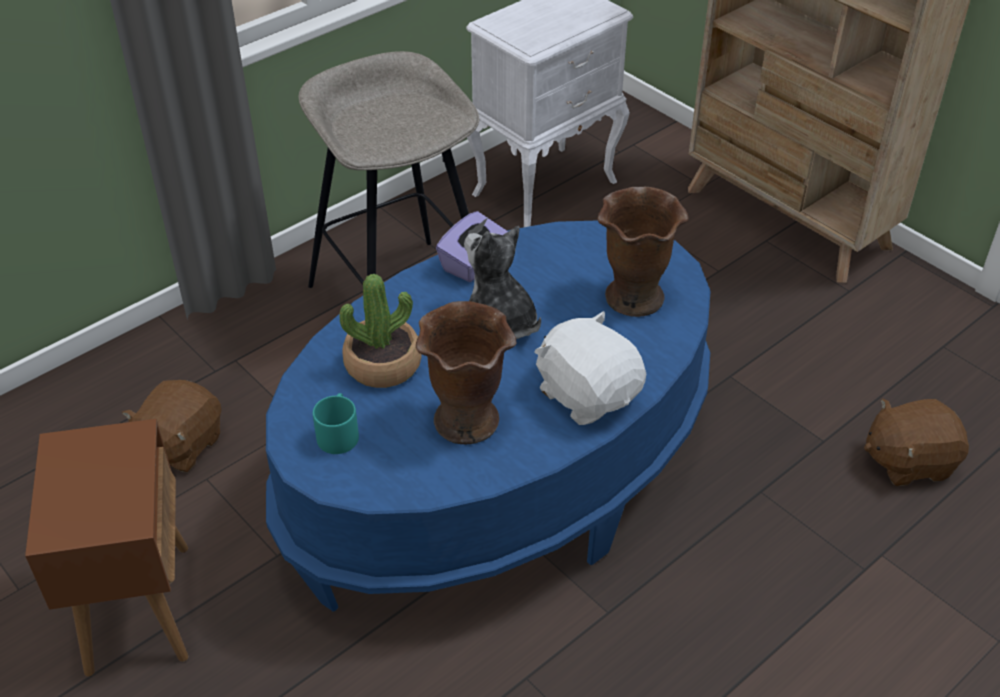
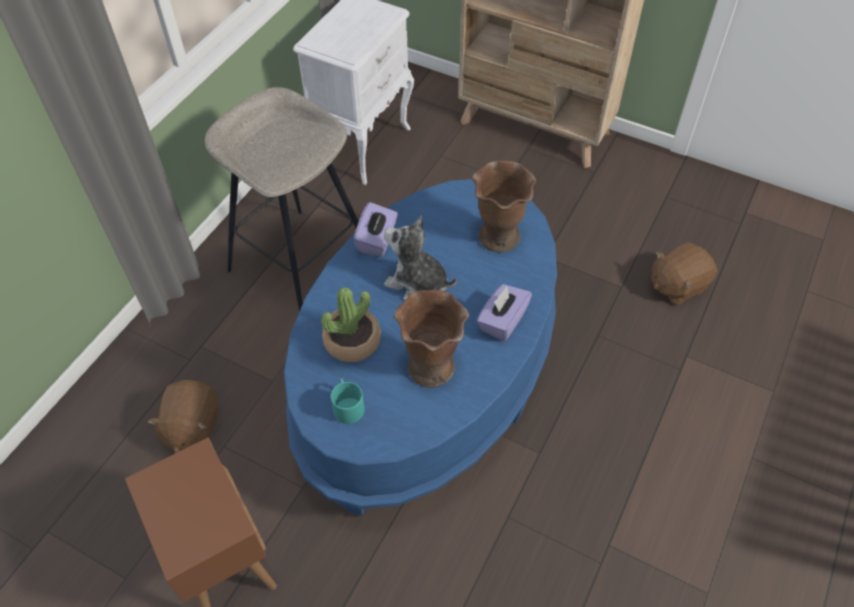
camera: 20 degrees left, 10 degrees up
white plush toy [534,311,646,425] -> purple tissue box [477,284,532,341]

